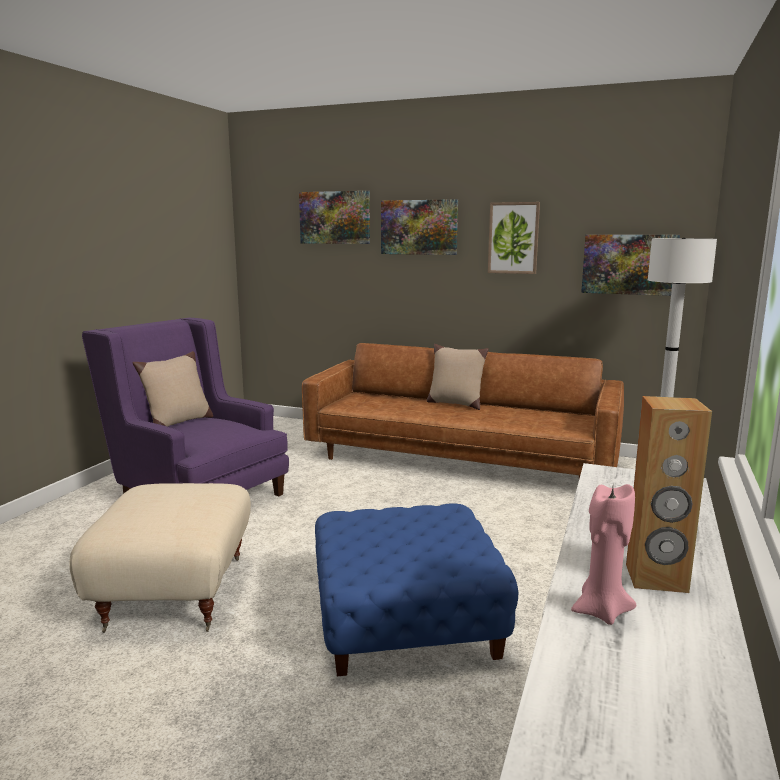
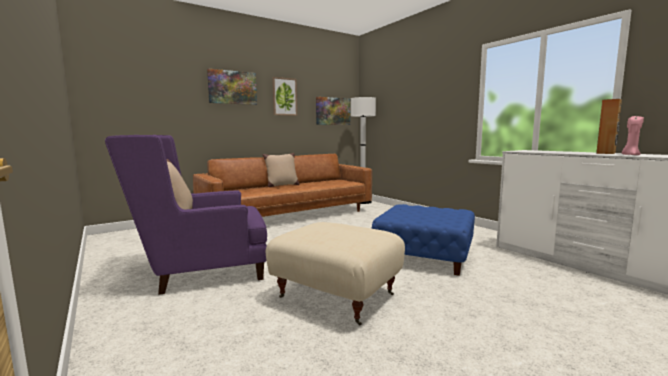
camera: 55 degrees left, 5 degrees down
picture [299,191,370,244] -> none

